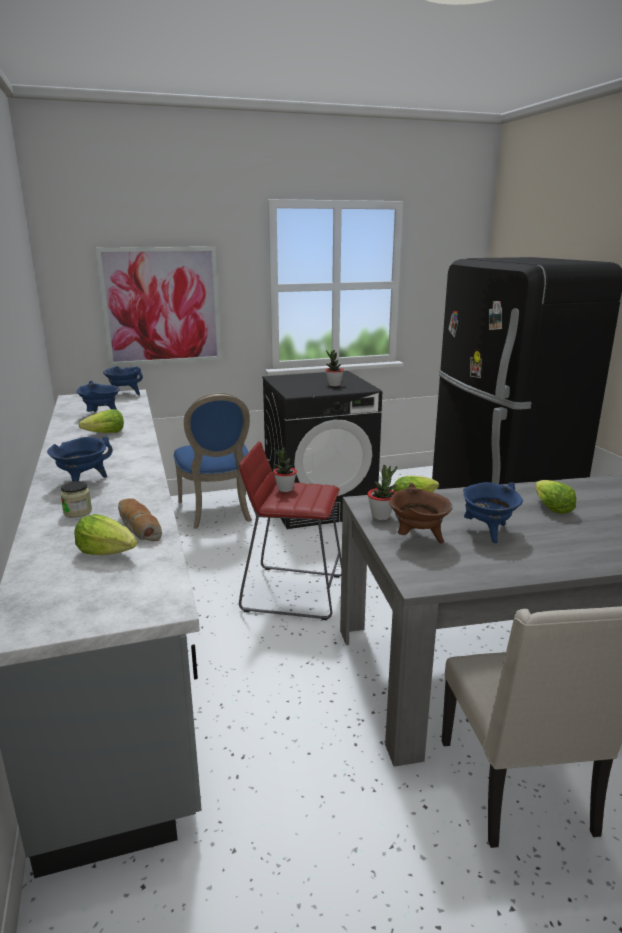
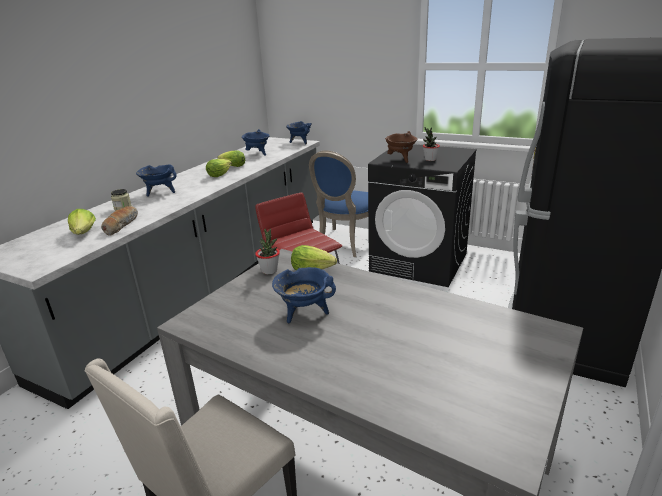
camera: 45 degrees right, 5 degrees up
picture [96,247,221,366] -> none
potted plant [273,447,297,492] -> none
brown cooking pot [389,483,453,543] -> brown cooking pot moved to [385,131,418,163]
lettuce [535,480,576,514] -> lettuce moved to [206,159,232,177]

